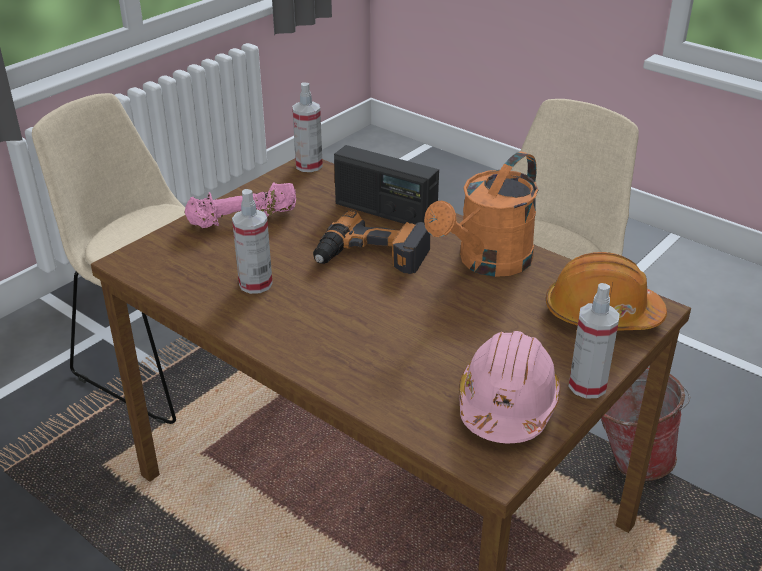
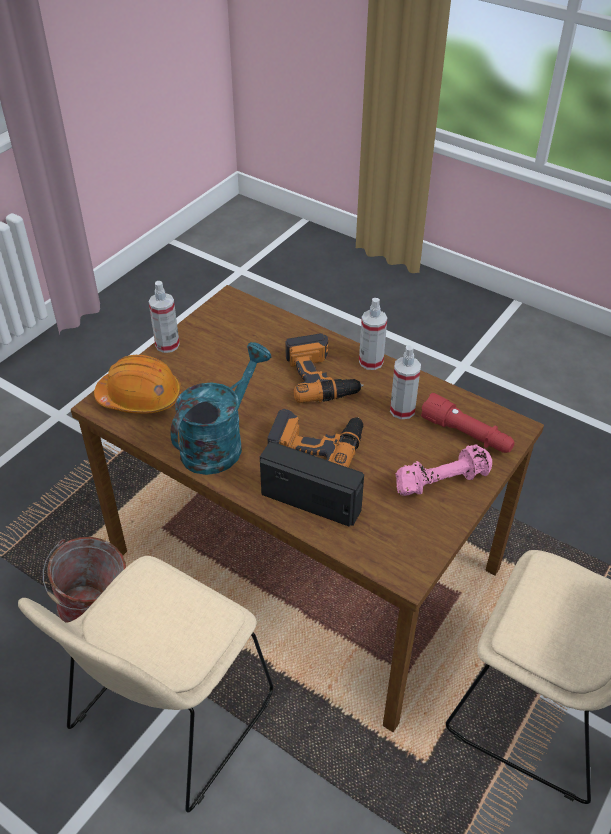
camera: 175 degrees right, 10 degrees up
spray bottle [292,83,323,172] -> spray bottle moved to [359,298,387,370]
orange watering can [424,151,538,277] -> turquoise watering can [170,342,271,475]
pink hard hat [459,331,560,443] -> none
none -> power drill [285,333,364,403]
none -> red flashlight [421,393,515,453]

